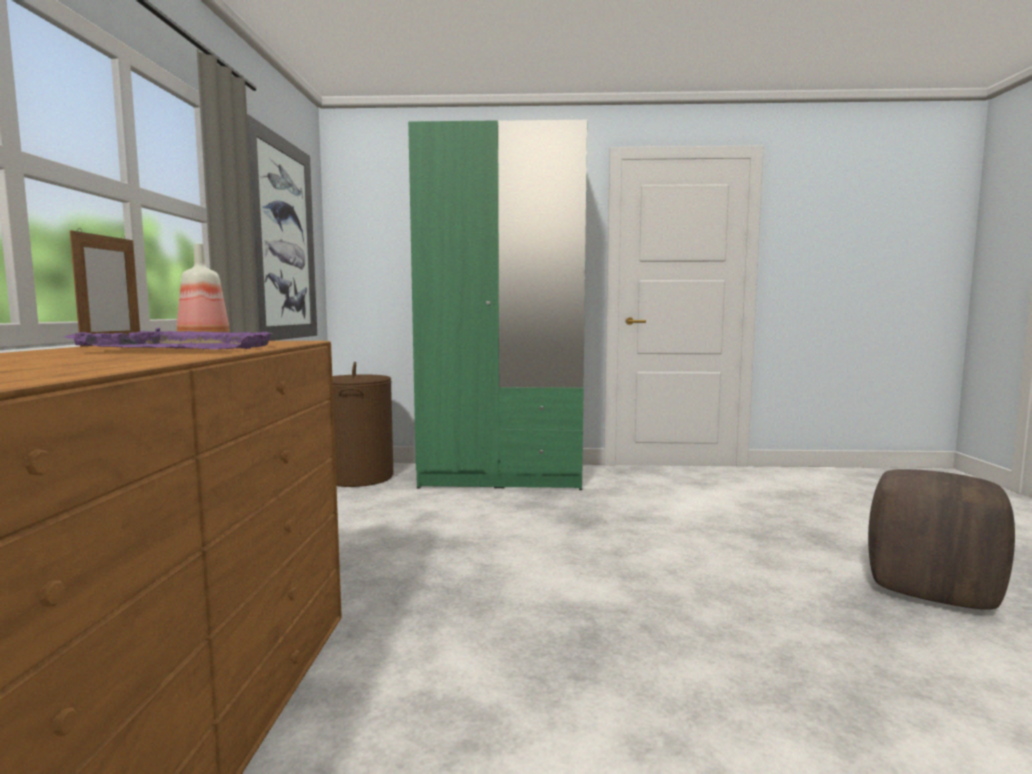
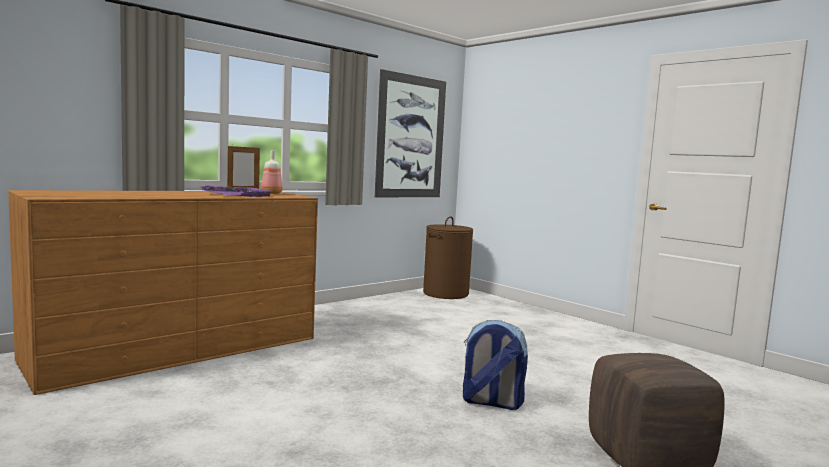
camera: 45 degrees right, 0 degrees up
green wardrobe [408,120,587,490] -> none
none -> backpack [463,320,528,410]

